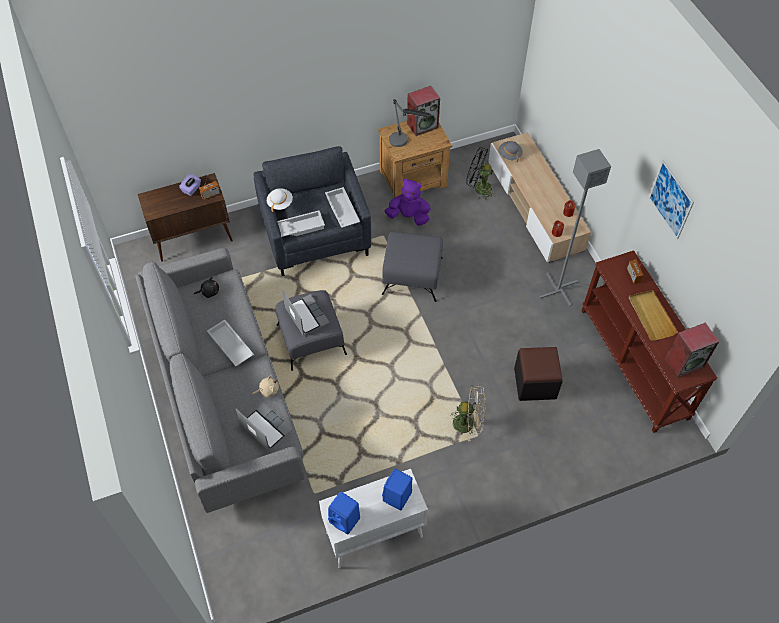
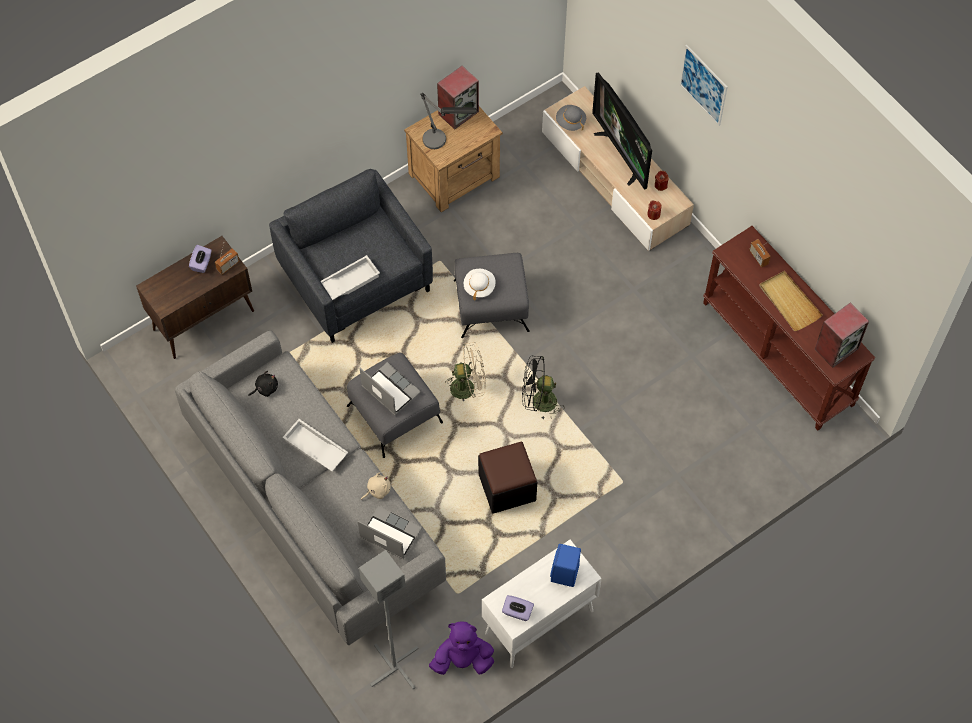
camera: 15 degrees left, 5 degrees up
white hat [267,188,293,212] -> white hat moved to [464,269,496,300]
white tray [325,187,360,228] -> none
blue speaker [328,492,360,534] -> purple tissue box [502,595,534,621]
purple plush toy [384,179,431,226] -> purple plush toy moved to [429,621,494,675]
beige fan [450,386,485,442] -> beige fan moved to [445,342,486,401]
black fan [466,147,496,200] -> black fan moved to [522,356,565,420]
black ottoman [514,347,563,401] -> black ottoman moved to [478,441,537,514]
grey floor lamp [539,149,611,307] -> grey floor lamp moved to [359,550,419,689]
picture [648,160,694,239] -> picture moved to [679,44,728,126]
none -> television [592,72,652,190]

